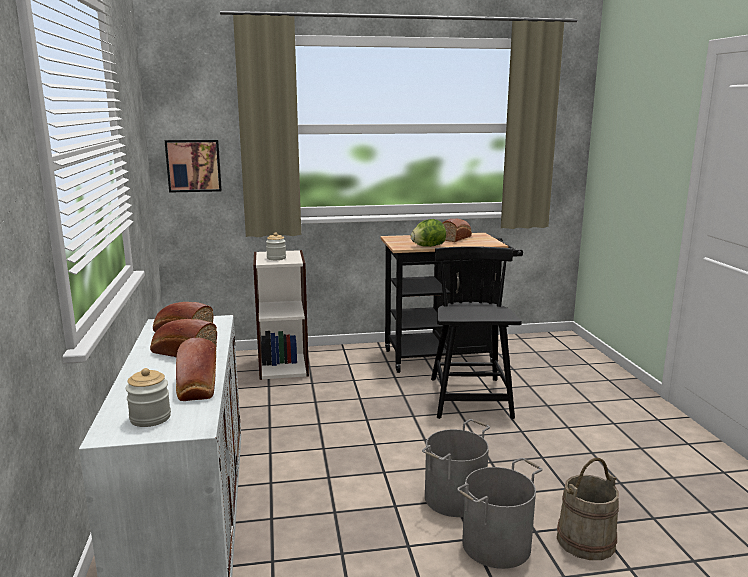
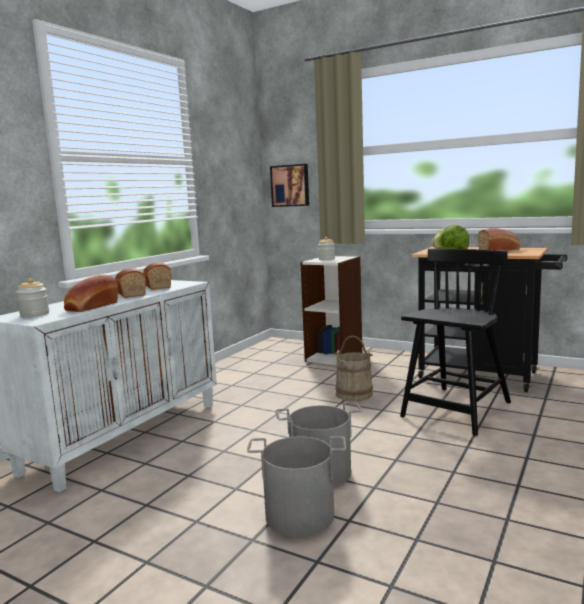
camera: 40 degrees right, 5 degrees down
beige bucket [557,458,619,560] -> beige bucket moved to [334,336,373,401]

